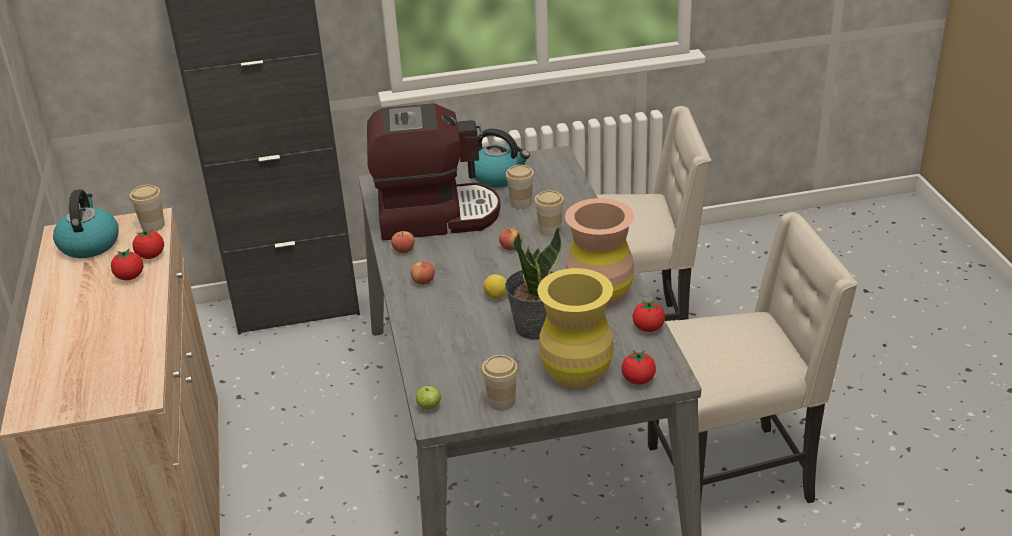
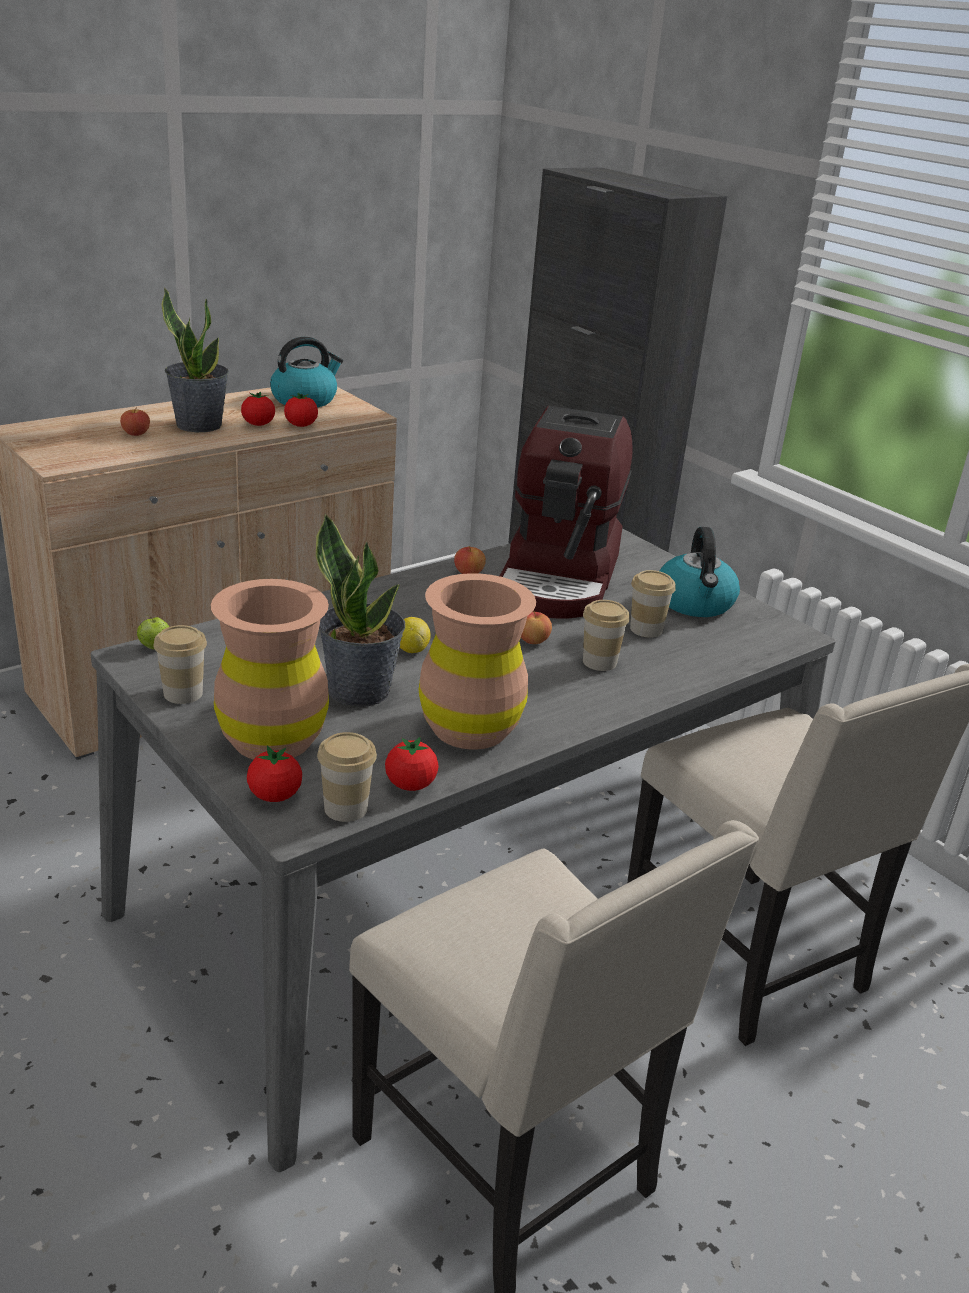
camera: 60 degrees right, 5 degrees down
cup [130,185,165,231] -> cup moved to [317,732,377,822]
coffee machine [367,103,500,240] -> coffee machine turned 45 degrees clockwise [500,406,633,619]
apple [410,261,435,285] -> apple moved to [120,407,150,436]
yellow vase [538,268,614,388] -> brown vase [211,579,329,760]
none -> potted plant [161,287,229,432]

